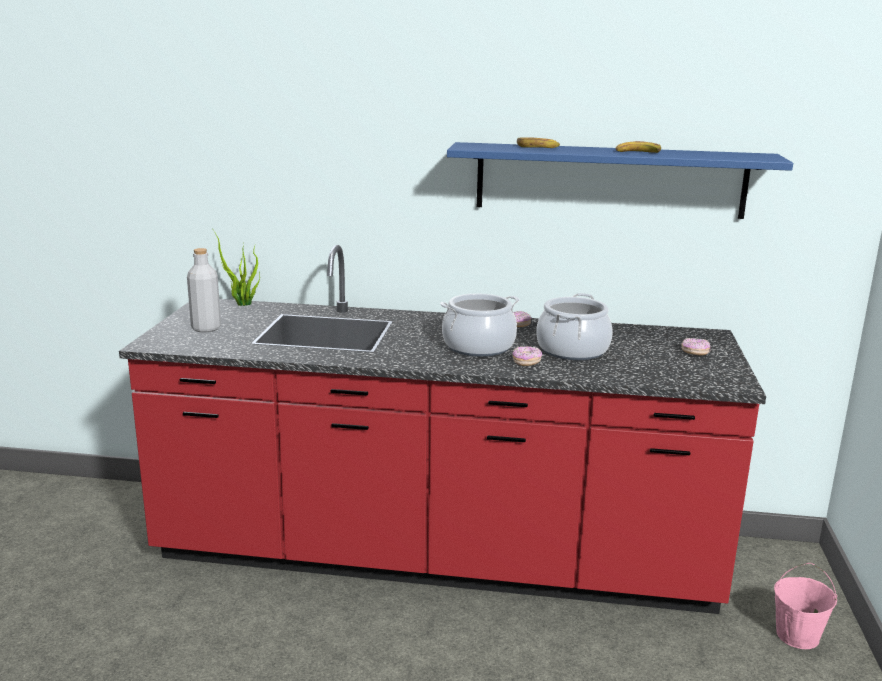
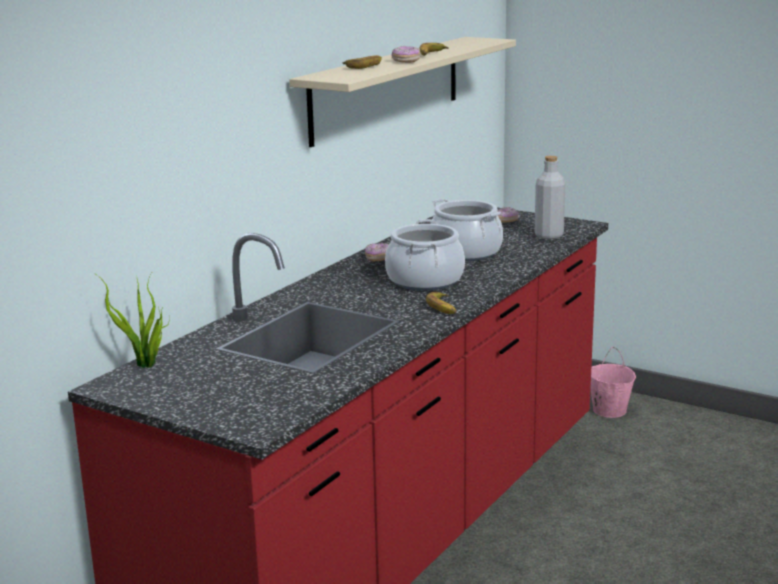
camera: 65 degrees left, 0 degrees up
grey bottle [187,248,221,332] -> grey bottle moved to [535,156,565,239]
blue shelf [447,142,793,219] -> beige shelf [290,37,516,147]
donut [513,346,542,366] -> donut moved to [391,46,420,63]
none -> banana [426,292,457,314]

